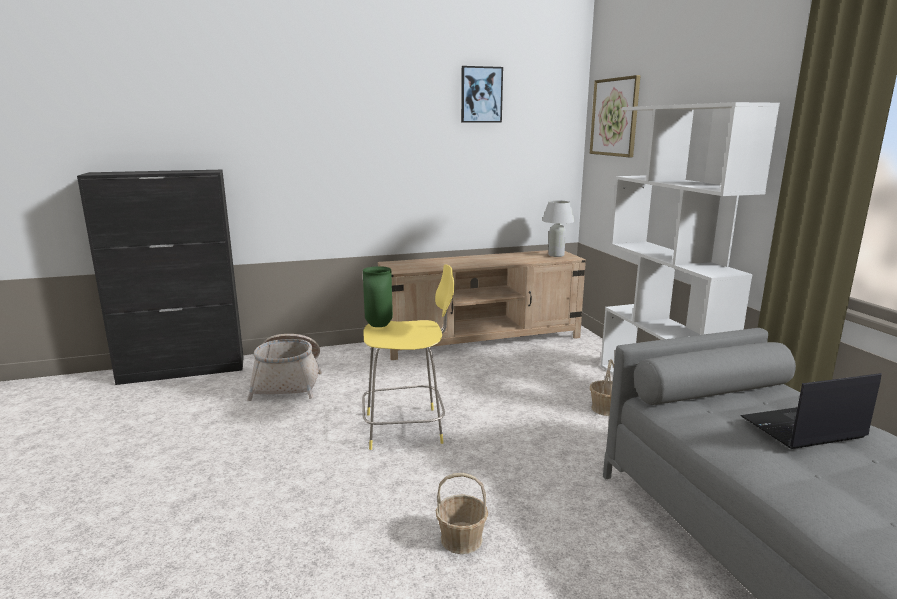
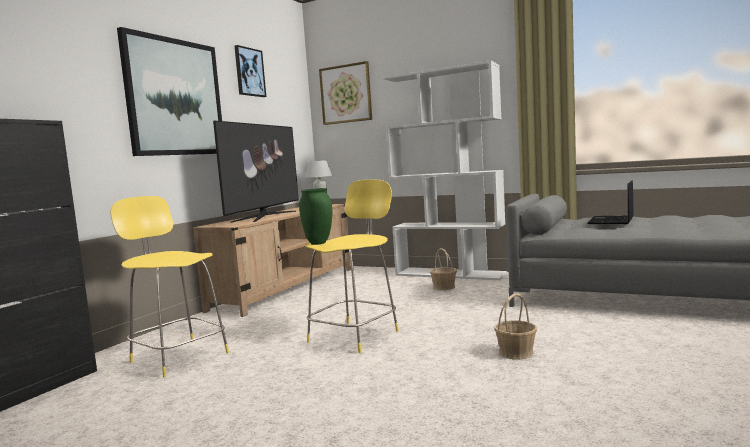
camera: 45 degrees left, 10 degrees down
basket [247,334,322,401] -> yellow stool [110,196,229,377]
none -> picture [117,27,222,156]
none -> television [213,121,299,222]

